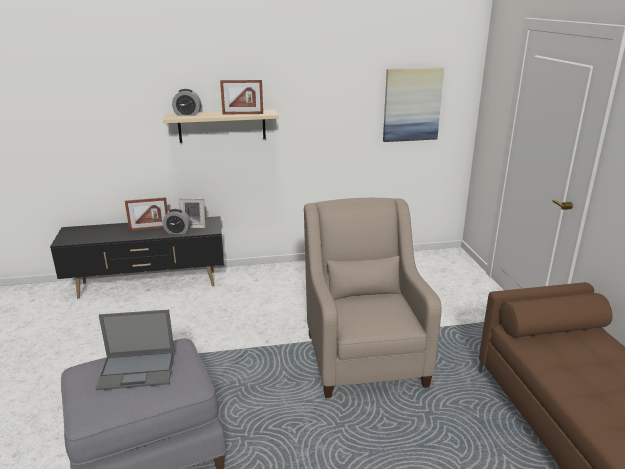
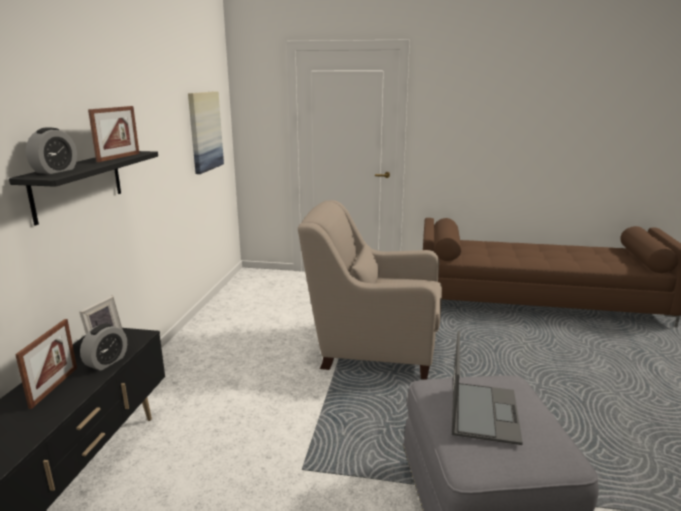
camera: 70 degrees left, 5 degrees down
beige shelf [163,109,279,143] -> black shelf [9,151,158,226]

